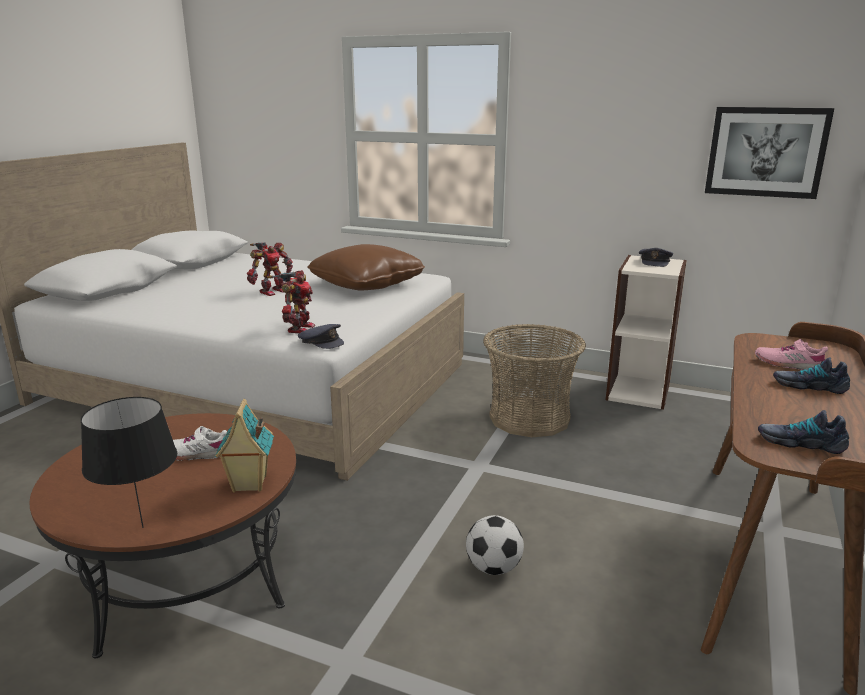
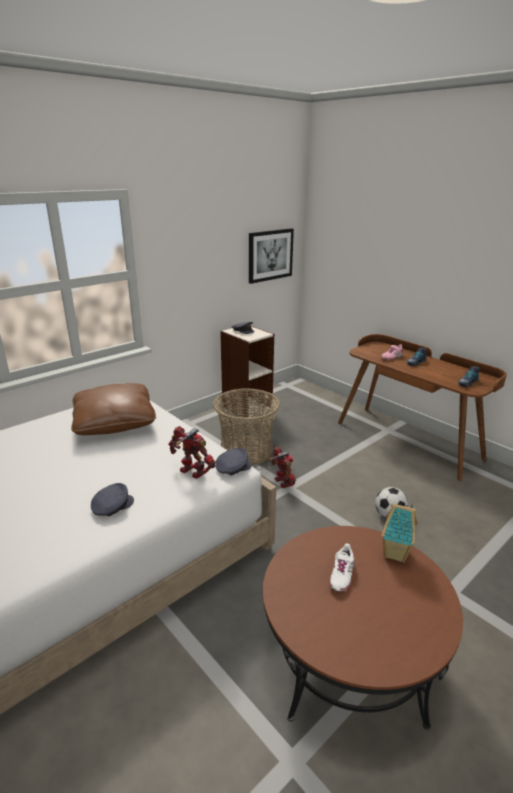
camera: 65 degrees left, 5 degrees up
black table lamp [81,397,177,528] -> none
toy robot [247,242,293,296] -> toy robot moved to [269,447,296,488]
none -> grey cap [91,483,134,517]

